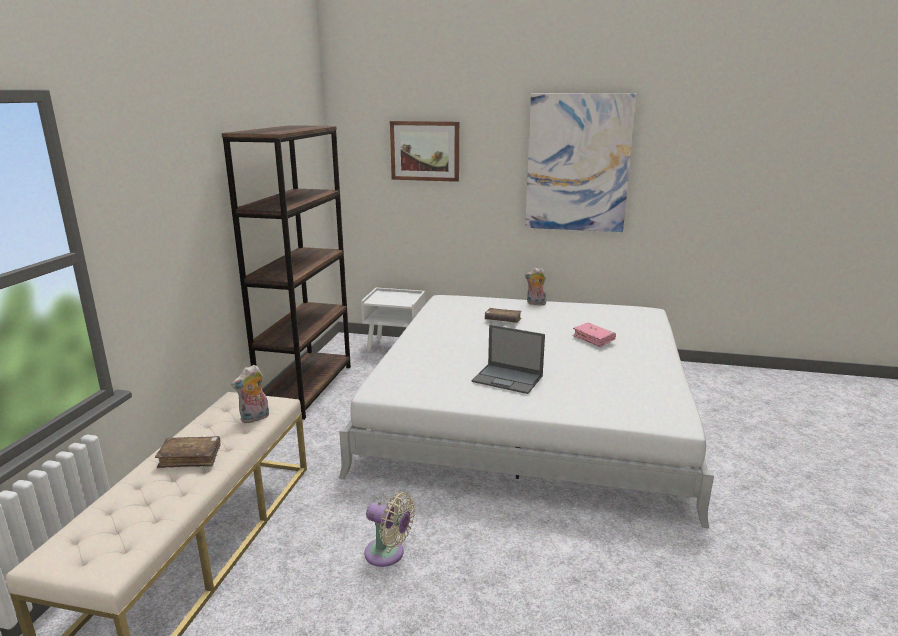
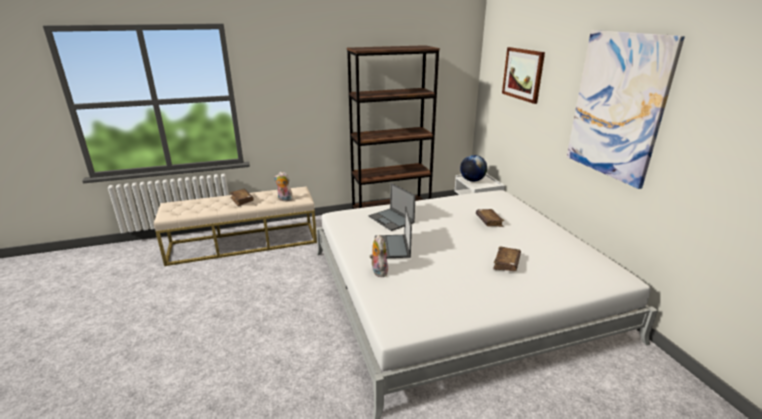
camera: 60 degrees right, 5 degrees up
beige fan [364,492,415,567] -> none
plush toy [525,268,546,305] -> plush toy moved to [369,235,388,277]
pink book [572,323,616,347] -> brown book [493,246,521,271]
none -> laptop [368,183,416,231]
none -> globe [460,155,487,182]

